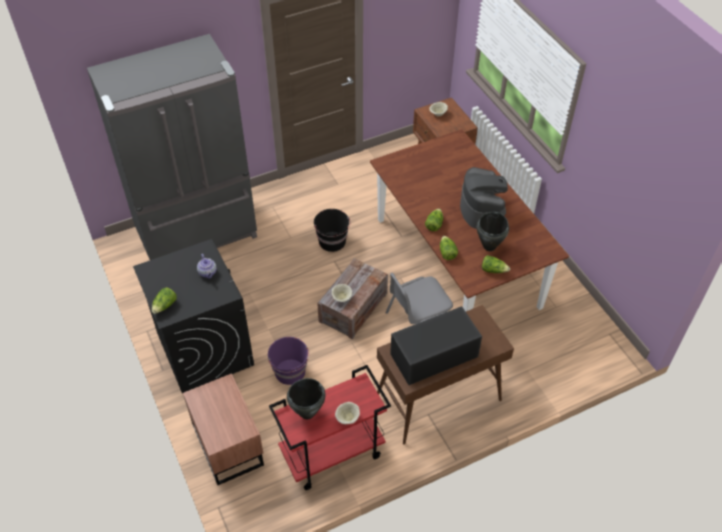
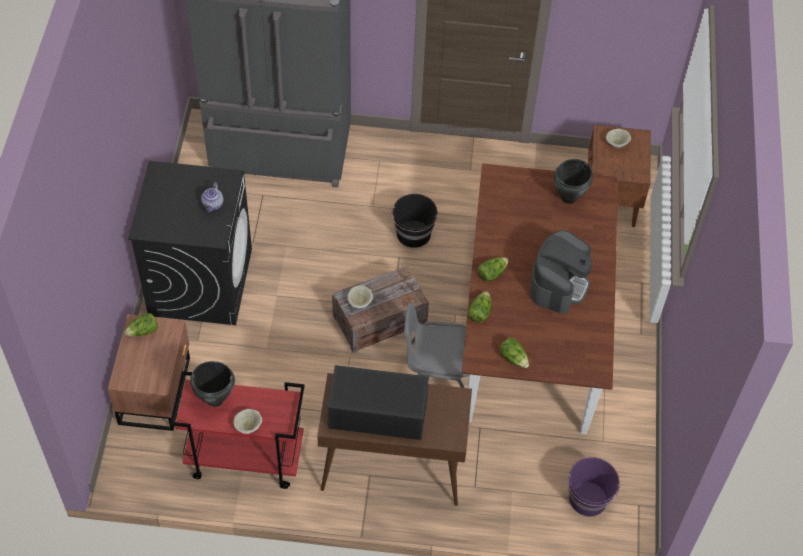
camera: 30 degrees right, 5 degrees up
lettuce [152,288,177,314] -> lettuce moved to [124,313,158,336]
purple bucket [268,337,309,385] -> purple bucket moved to [568,457,620,516]
black cooking pot [477,212,509,251] -> black cooking pot moved to [554,159,593,204]

